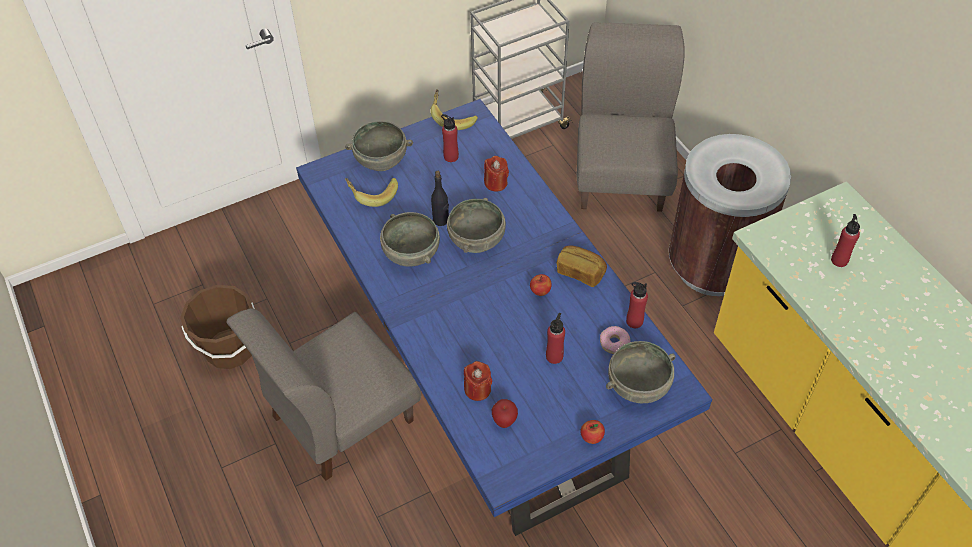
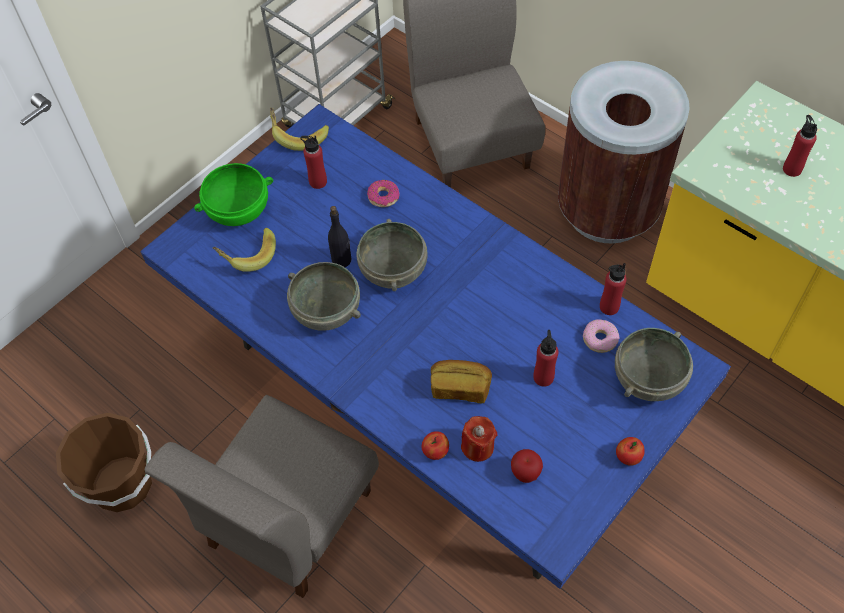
camera: 20 degrees left, 5 degrees up
grey bowl [345,121,413,171] -> green bowl [194,163,273,226]
red candle [484,156,509,192] -> donut [367,180,400,207]
apple [530,274,552,296] -> apple moved to [422,431,449,460]
bread [557,246,607,287] -> bread moved to [431,360,492,403]

